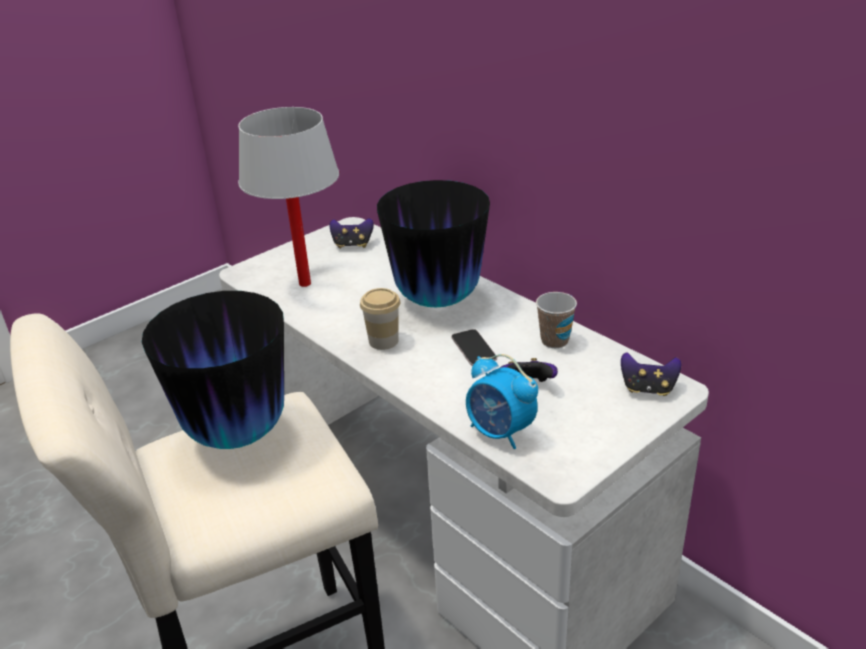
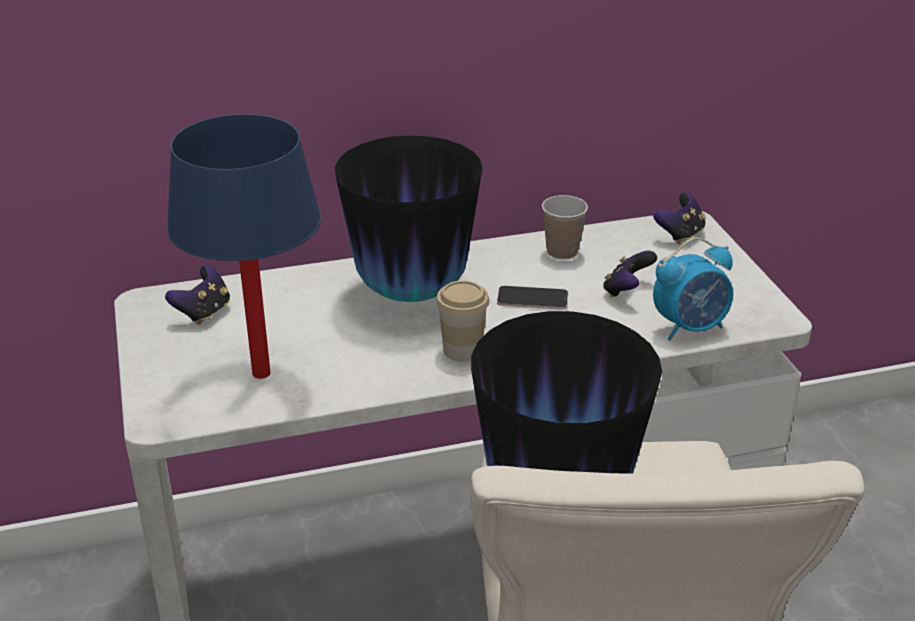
camera: 65 degrees left, 0 degrees up
white table lamp [238,107,339,287] -> blue table lamp [167,114,321,379]

